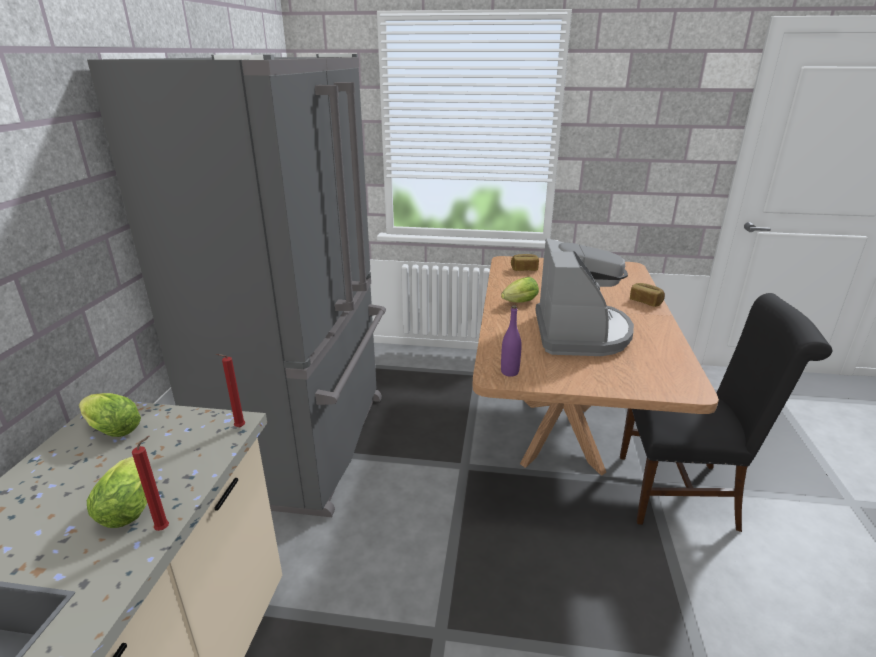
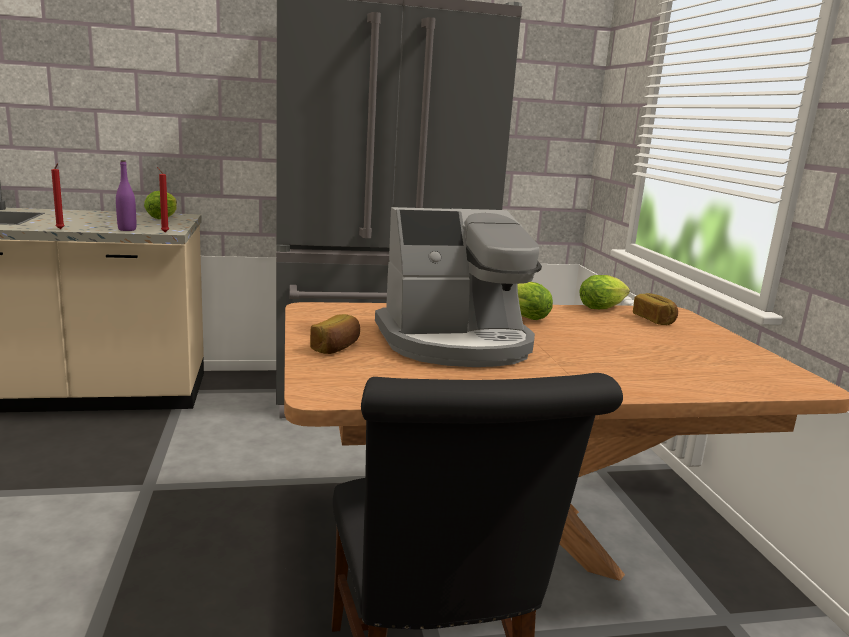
camera: 70 degrees right, 10 degrees down
lettuce [87,456,147,528] -> lettuce moved to [579,275,630,309]
purple bottle [501,305,522,377] -> purple bottle moved to [116,160,136,231]
bread [630,283,665,307] -> bread moved to [310,314,360,354]

